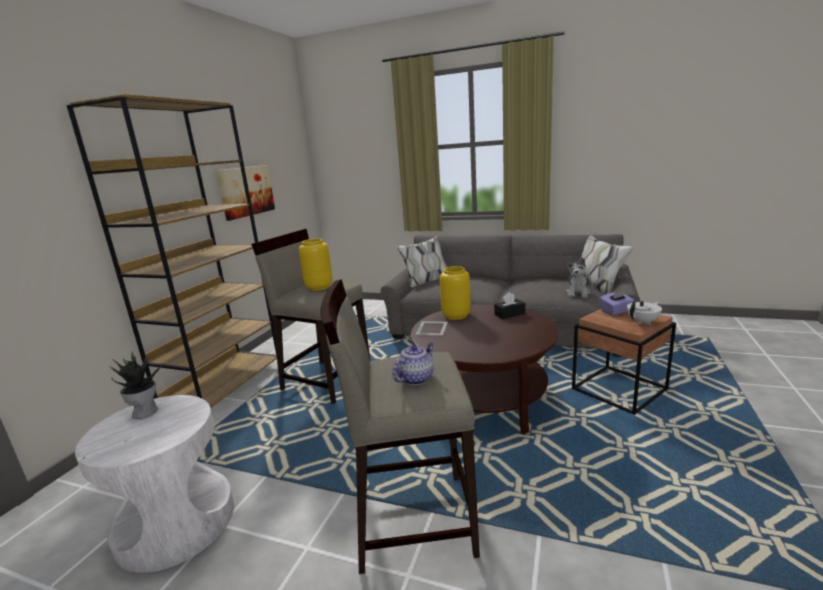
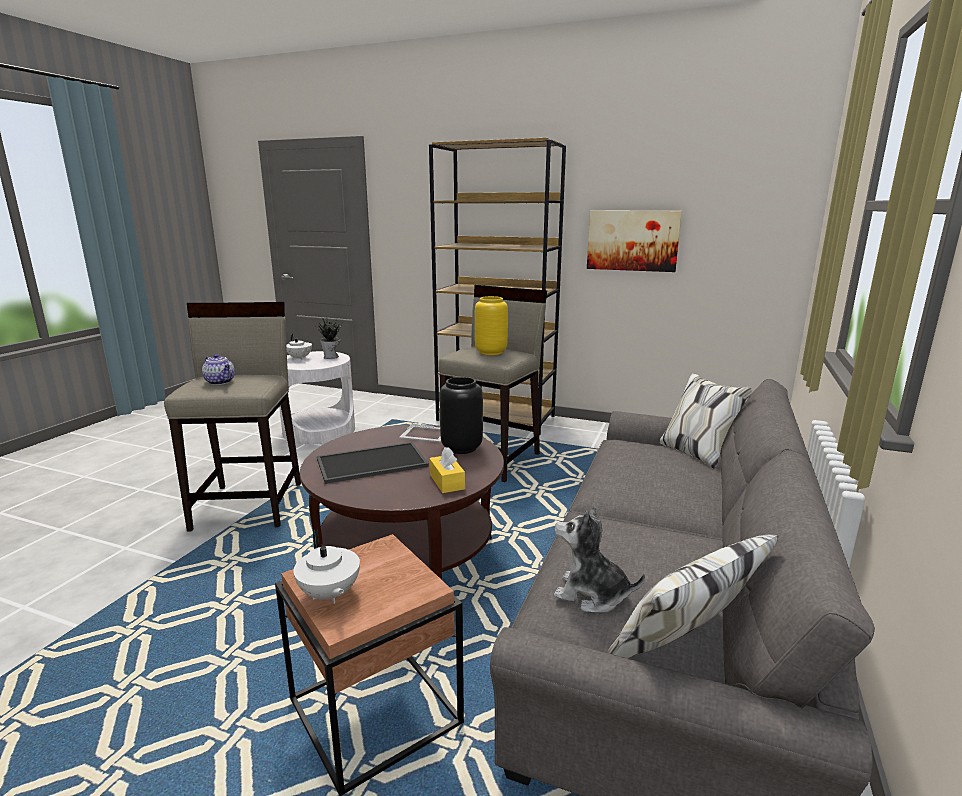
camera: 90 degrees right, 0 degrees up
yellow vase [440,266,471,320] -> black vase [440,377,483,454]
black tissue box [494,292,525,319] -> yellow tissue box [429,447,465,493]
purple tissue box [599,290,634,316] -> none
none -> white teapot [286,334,312,360]
none -> tray [317,442,429,484]

